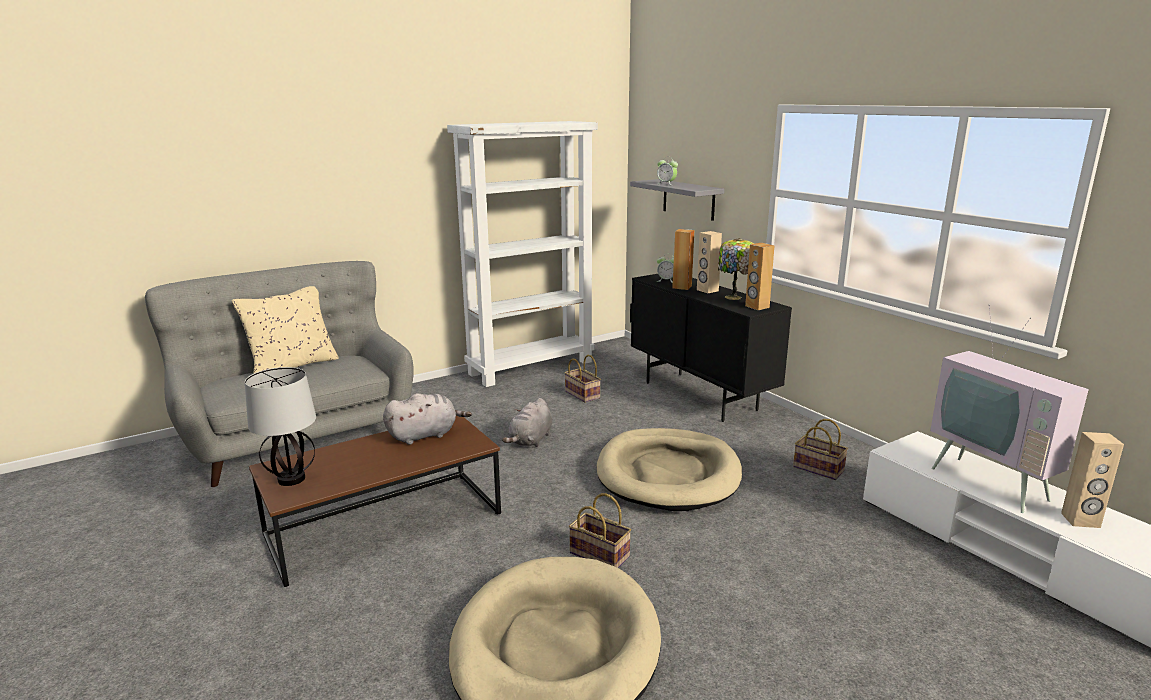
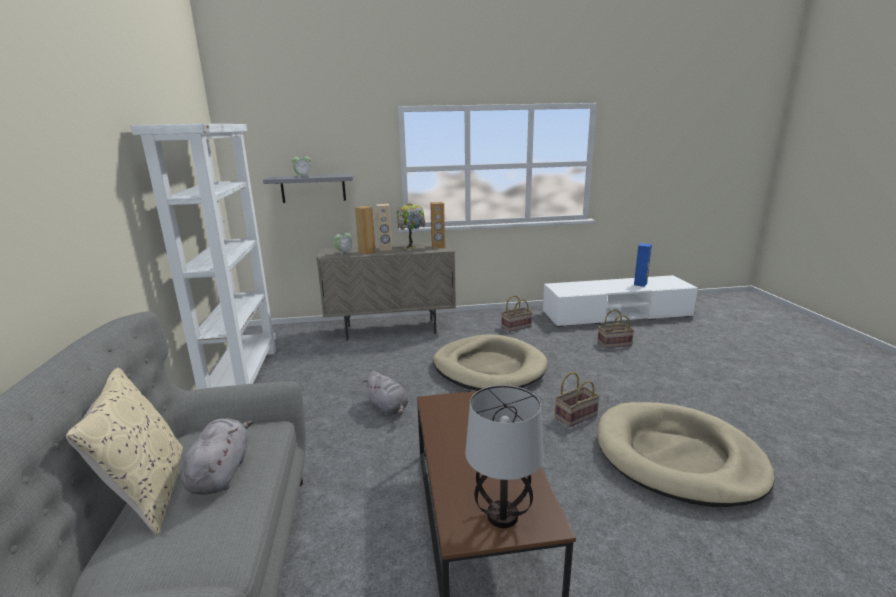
camera: 65 degrees left, 0 degrees up
grey plush toy [383,393,472,445] -> grey plush toy moved to [181,418,253,495]
basket [564,355,601,403] -> basket moved to [597,310,634,349]
black cabinet [630,274,792,422] -> beige cabinet [316,242,456,341]
television [930,304,1089,513] -> none
beige speaker [1061,432,1124,528] -> blue speaker [634,243,652,287]

